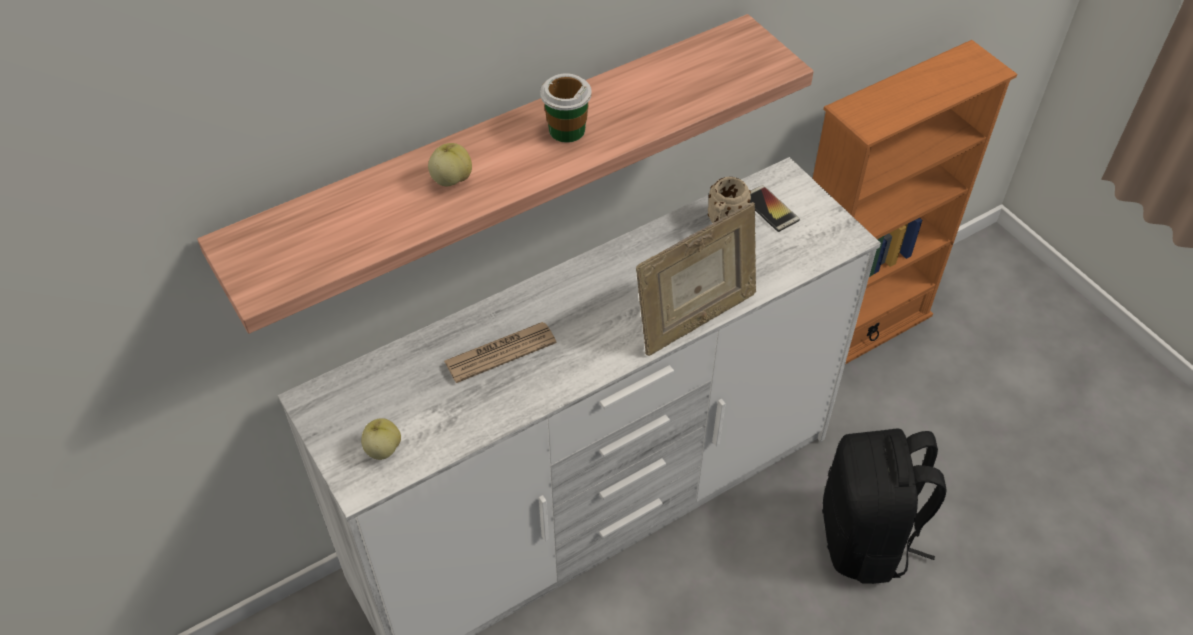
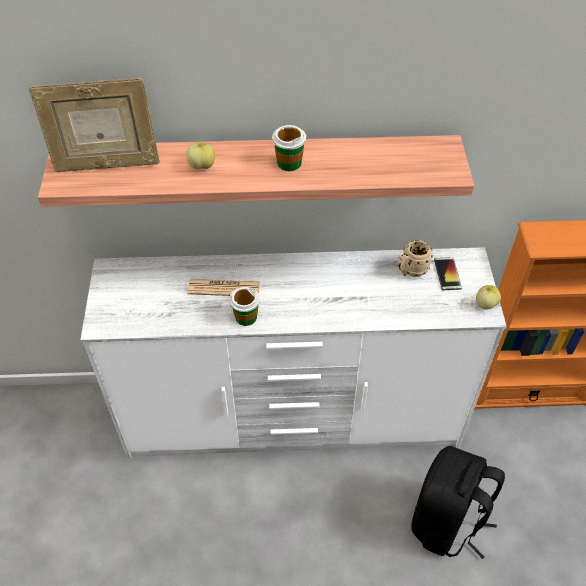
camera: 30 degrees right, 0 degrees up
apple [361,418,401,460] -> apple moved to [476,285,501,310]
picture frame [636,202,756,356] -> picture frame moved to [29,78,160,172]
none -> cup [229,287,260,326]

